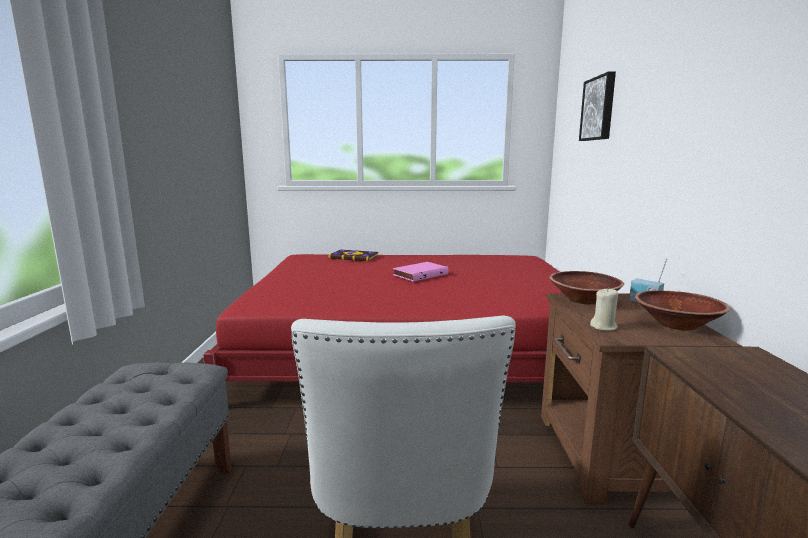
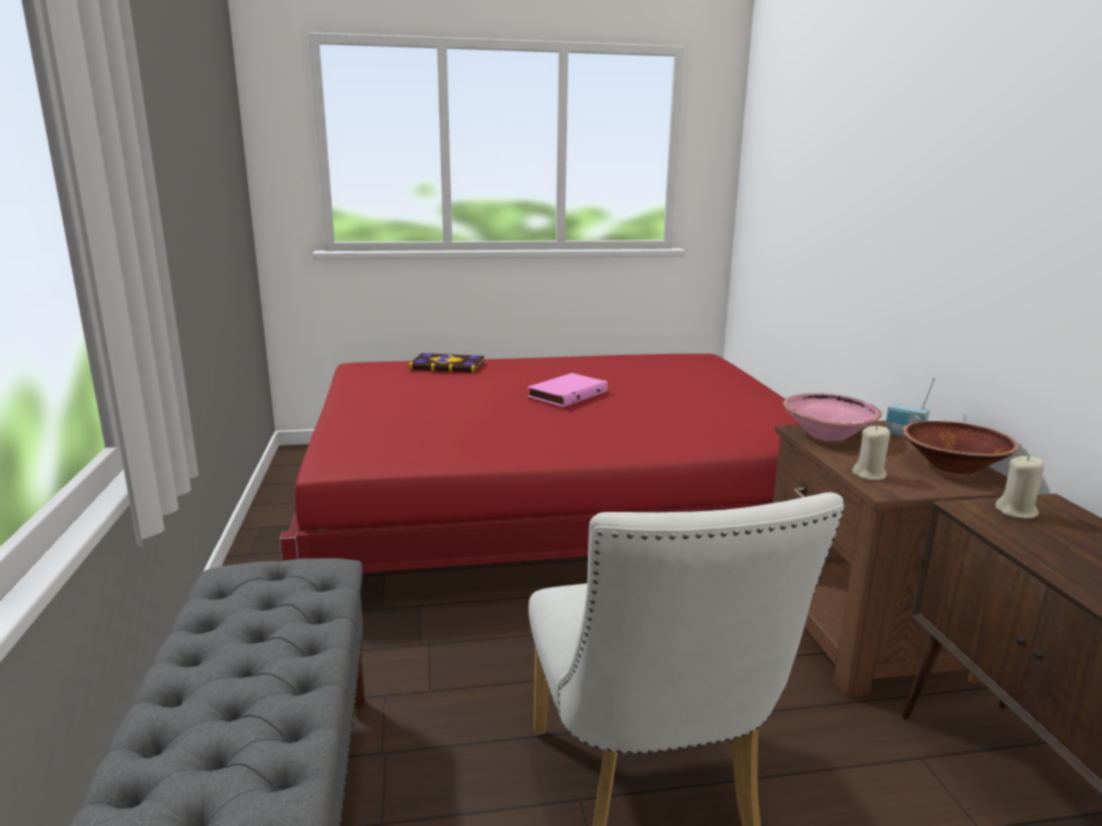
camera: 10 degrees left, 5 degrees up
brown bowl [549,271,624,304] -> pink bowl [783,393,882,441]
picture [579,72,616,141] -> none
none -> beige candle [995,455,1044,519]

